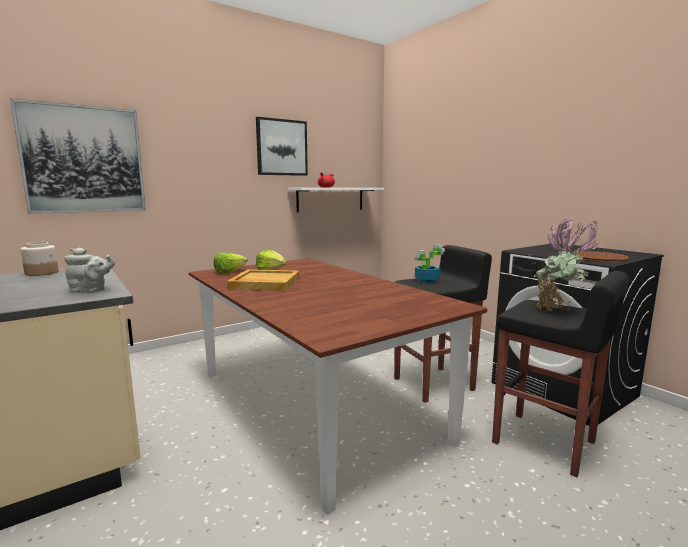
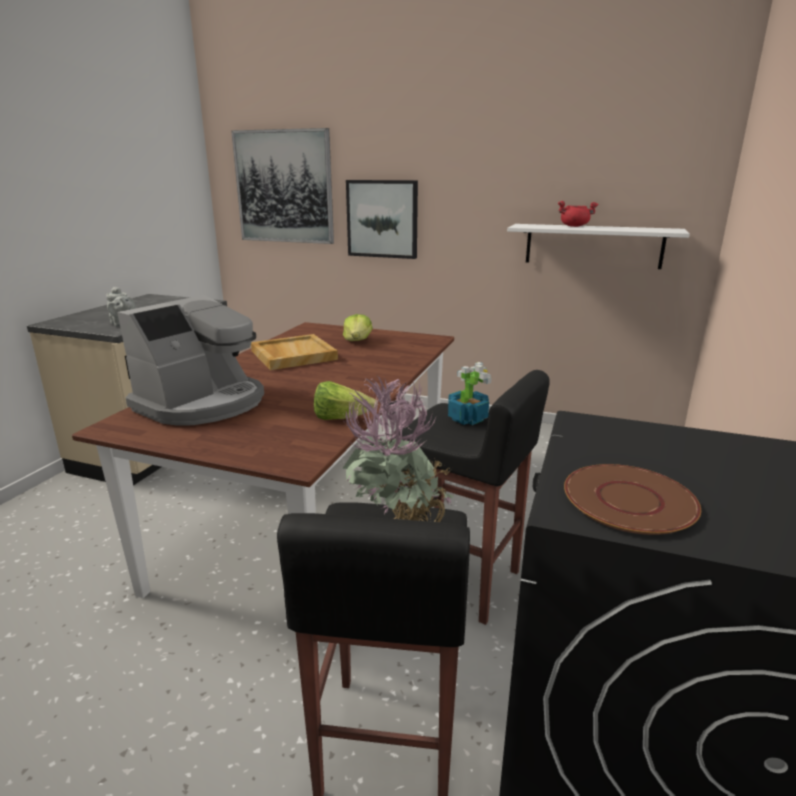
camera: 55 degrees right, 10 degrees up
jar [21,242,58,276] -> none
lettuce [213,252,247,274] -> lettuce moved to [314,381,377,420]
picture [256,117,308,176] -> picture moved to [346,180,418,259]
none -> coffee machine [117,295,264,426]

